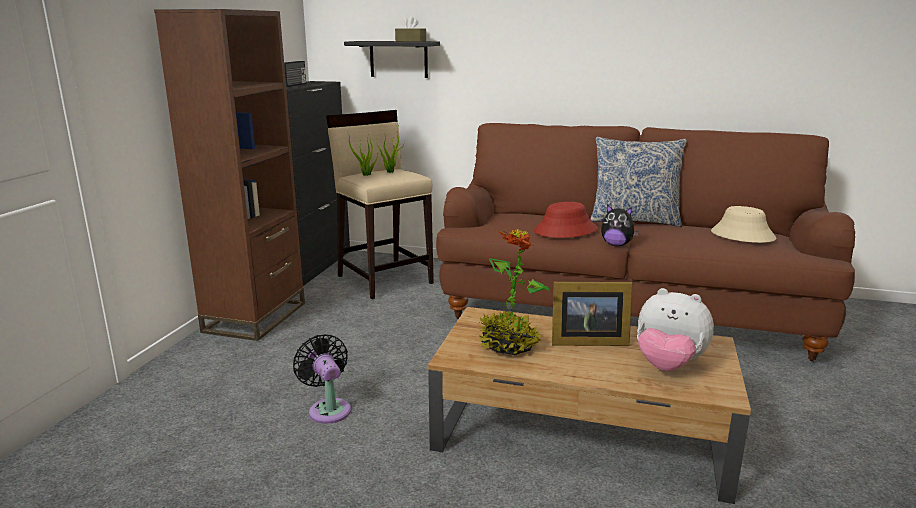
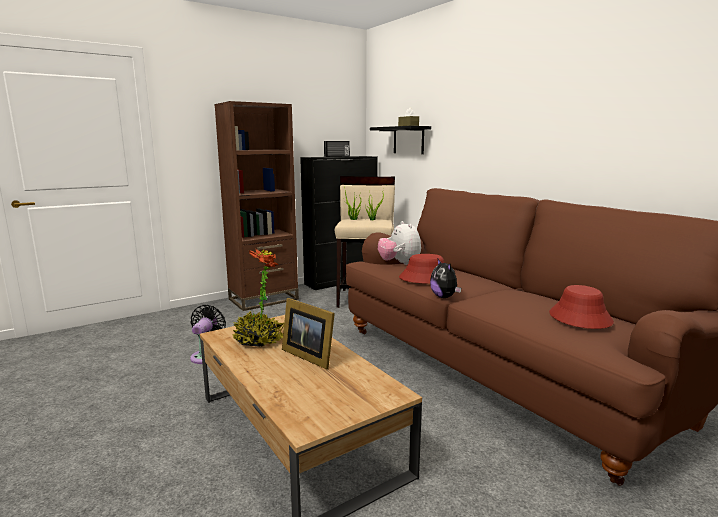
camera: 40 degrees right, 5 degrees down
pillow [591,137,687,227] -> none
plush toy [637,288,714,371] -> plush toy moved to [378,221,421,265]
beige hat [711,206,777,243] -> red hat [549,285,614,329]

